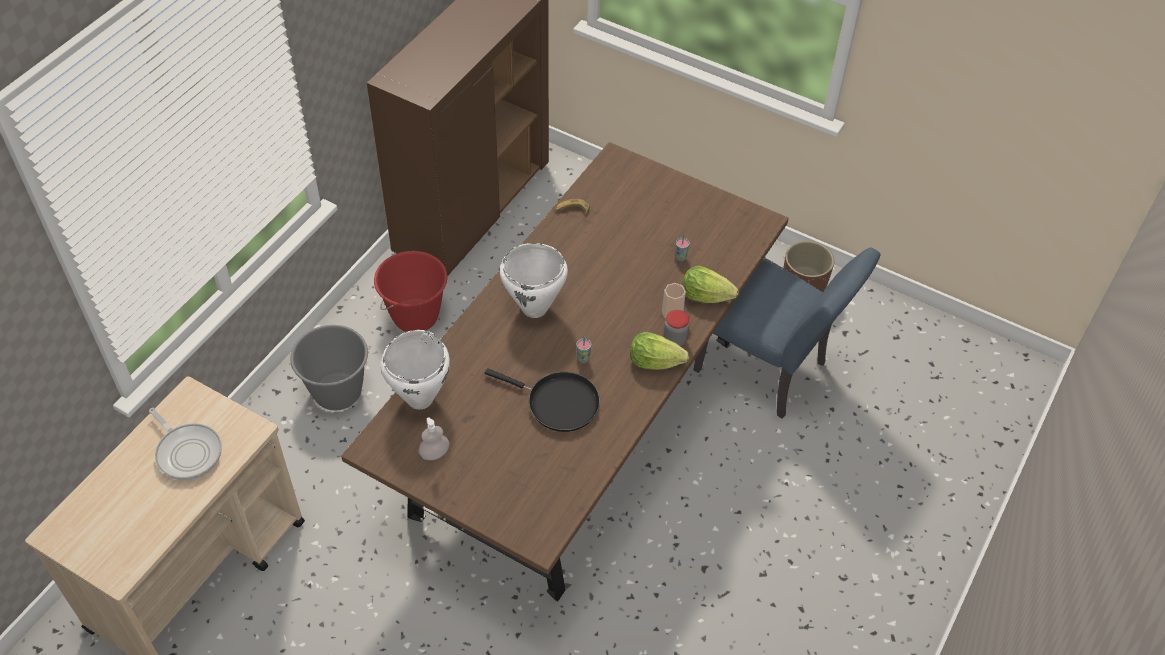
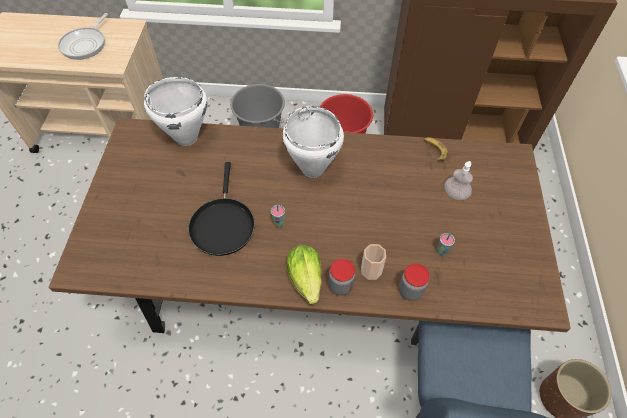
camera: 65 degrees right, 5 degrees up
soap dispenser [419,417,450,460] -> soap dispenser moved to [444,161,473,200]
lettuce [682,266,739,303] -> jar [399,264,430,300]

